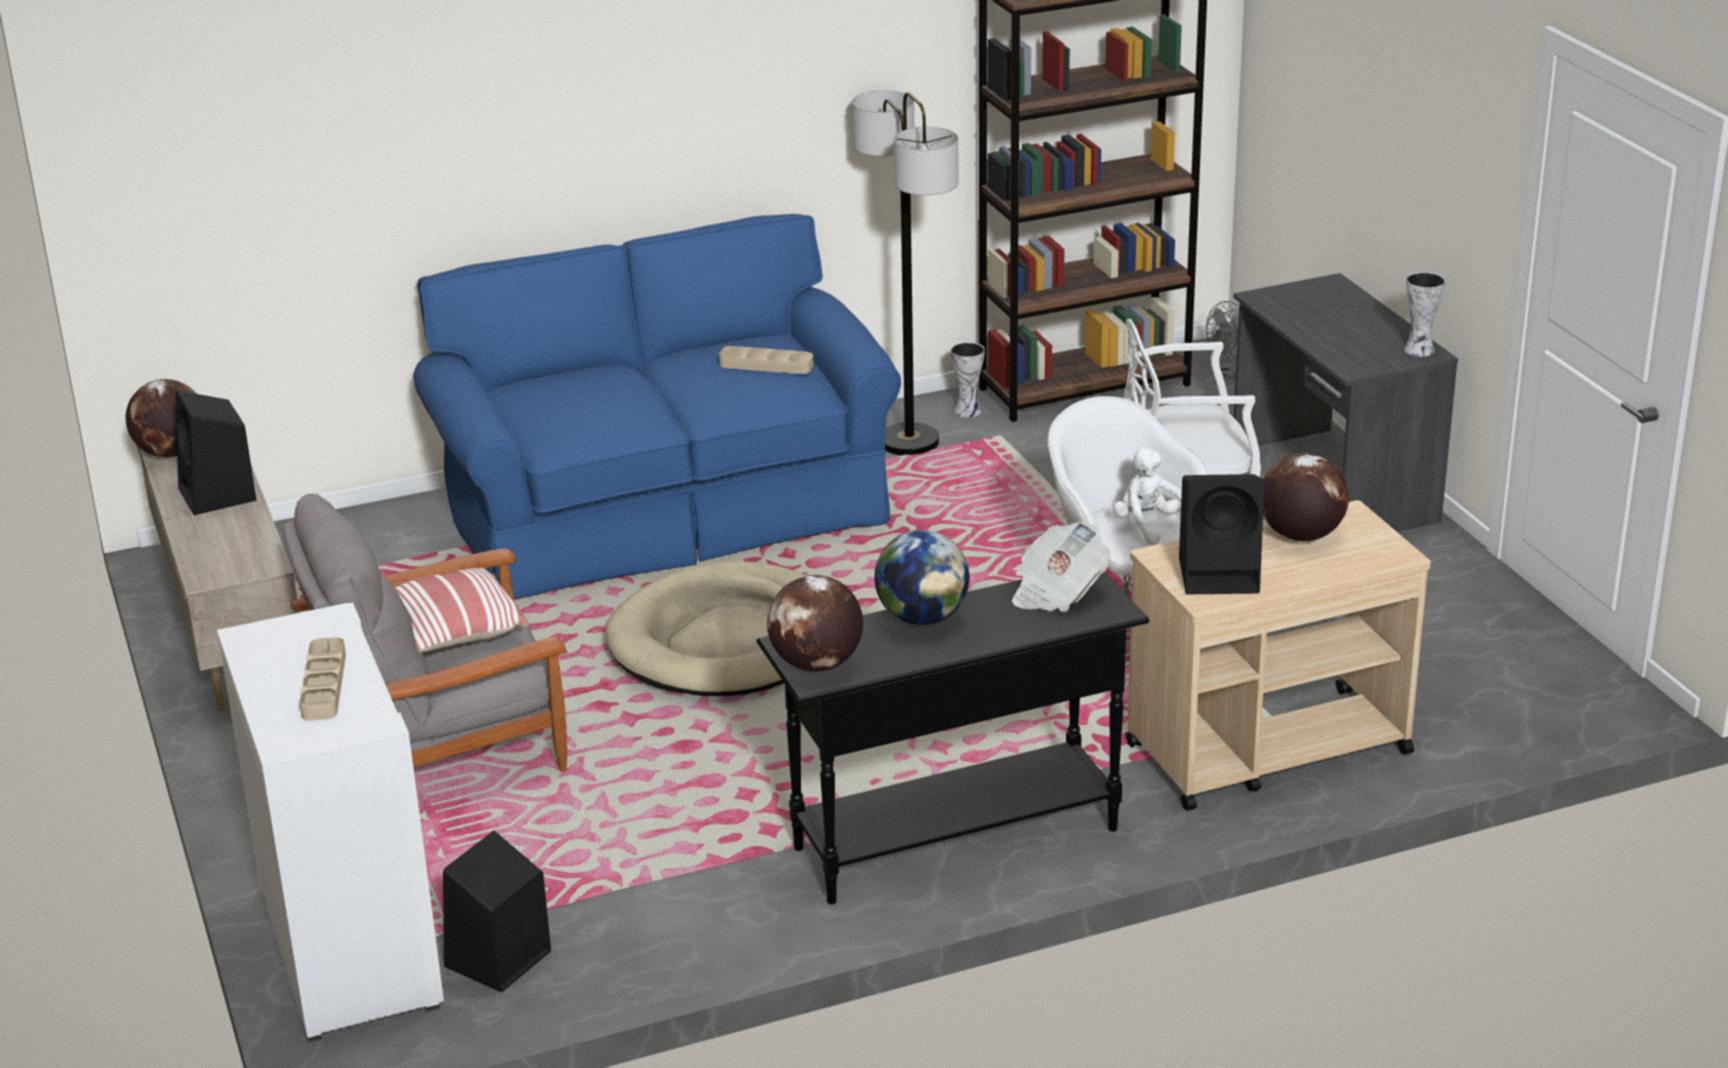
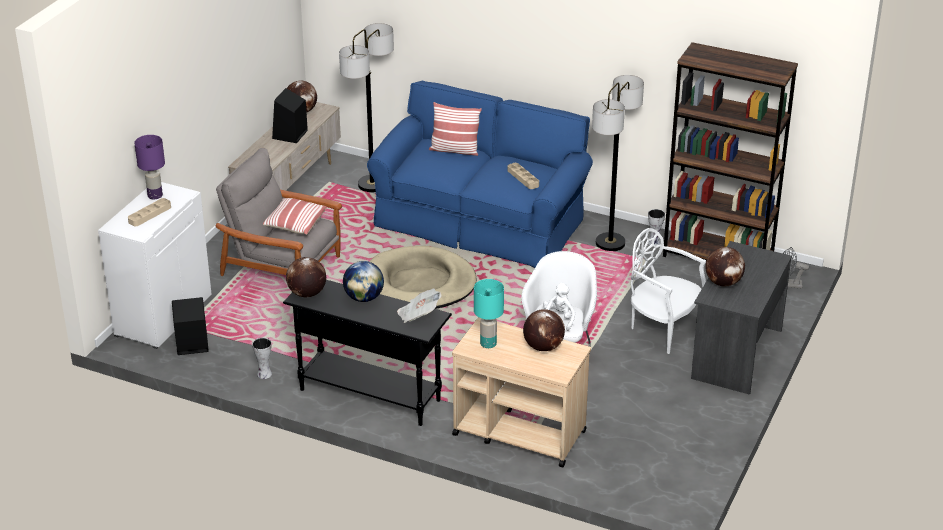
camera: 45 degrees right, 5 degrees up
black speaker [1179,474,1264,594] -> turquoise table lamp [474,279,504,348]
vase [1404,272,1445,357] -> vase moved to [252,338,272,379]
none -> purple table lamp [134,135,165,199]
none -> floor lamp [339,23,394,192]
none -> pillow [429,102,482,156]
none -> globe [705,247,745,287]

